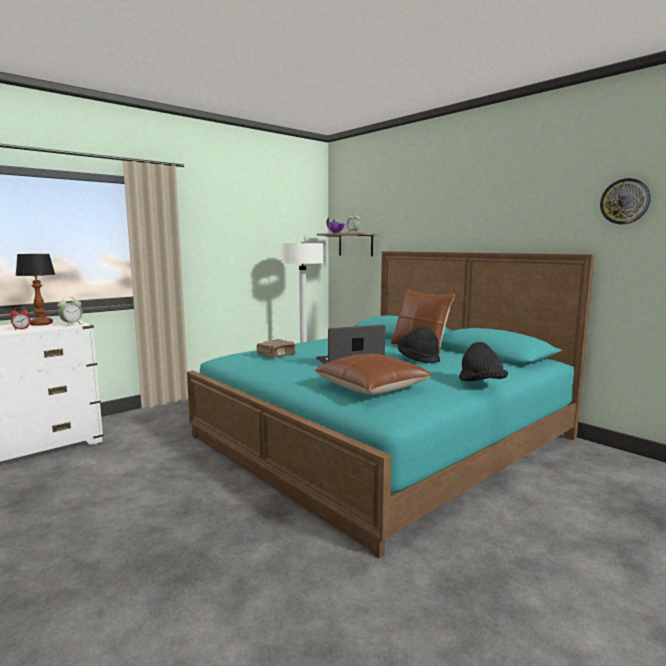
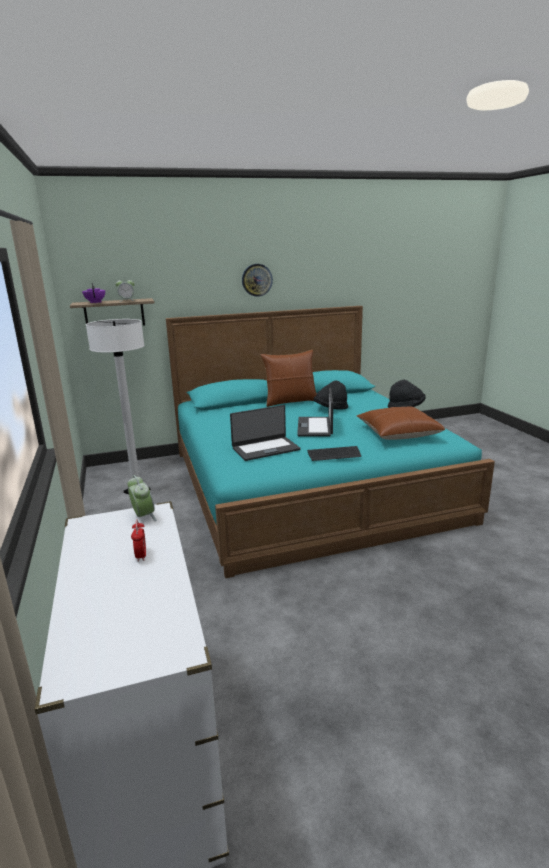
camera: 65 degrees left, 10 degrees up
table lamp [15,254,55,326] -> none
brown book [256,339,296,358] -> laptop [230,405,301,461]
wall clock [600,178,651,224] -> wall clock moved to [242,264,273,297]
none -> keyboard [307,446,361,461]

